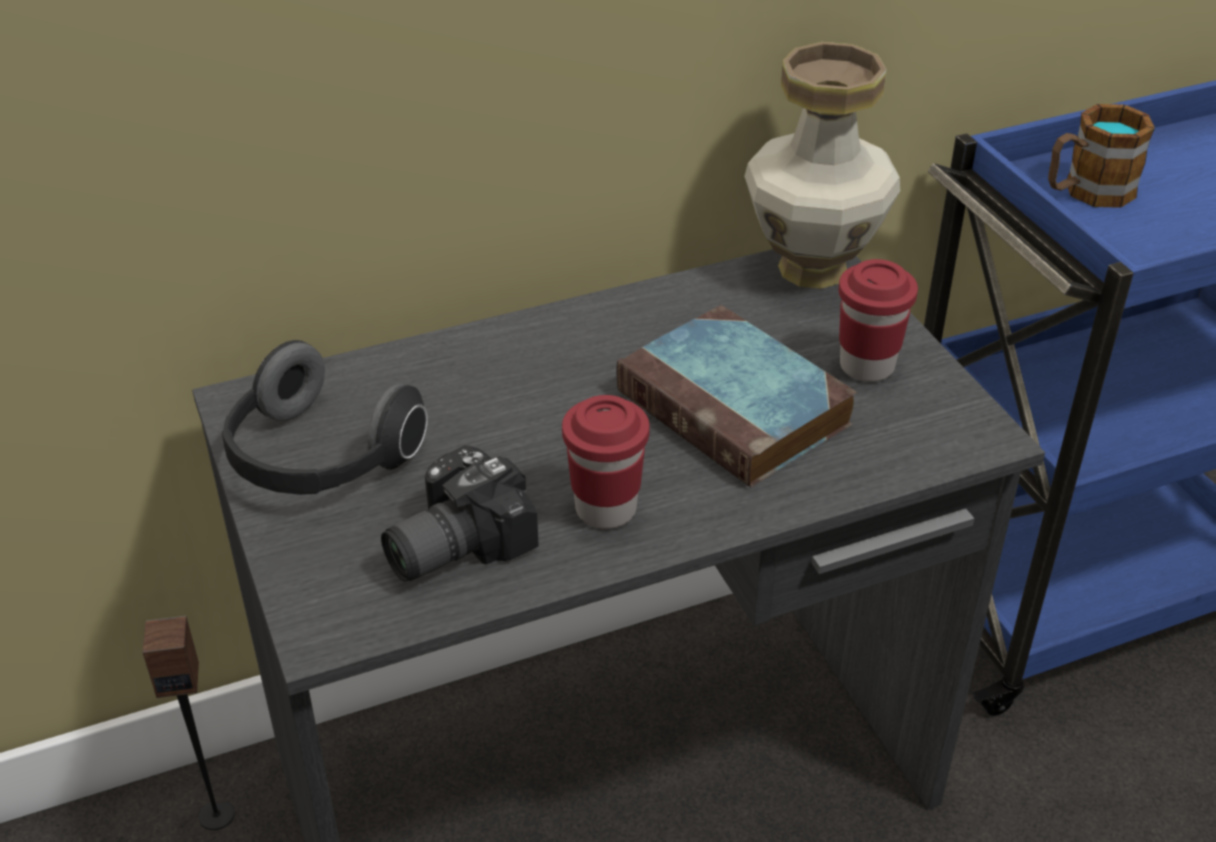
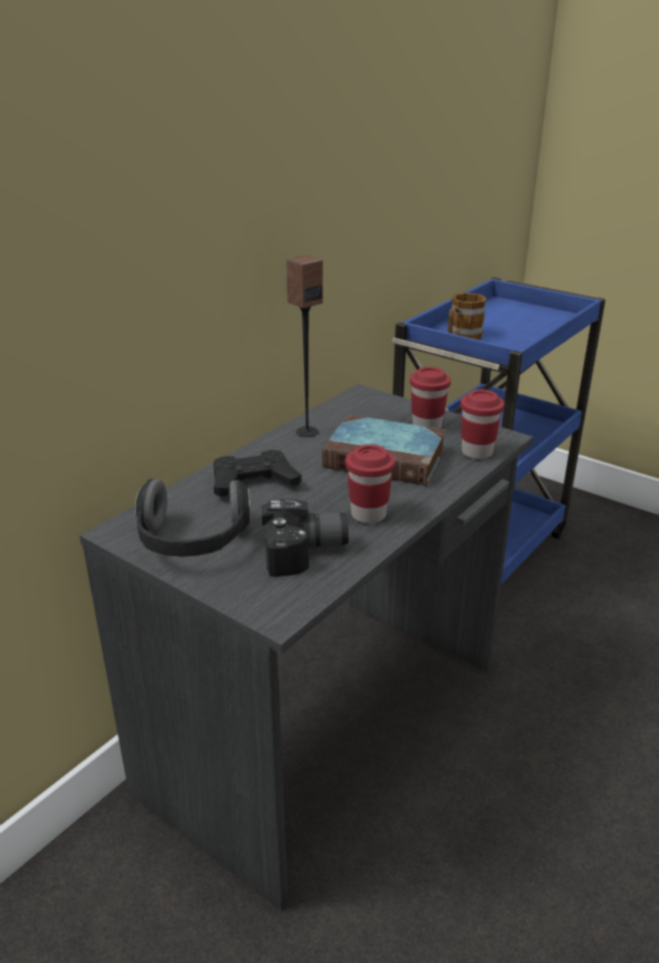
camera: 30 degrees left, 10 degrees down
speaker [143,616,235,830] -> speaker moved to [286,255,323,437]
camera [381,445,539,582] -> camera turned 120 degrees counterclockwise [261,498,349,576]
vase [744,42,900,289] -> none
none -> black game controller [213,450,302,497]
none -> red cup [460,389,504,459]

